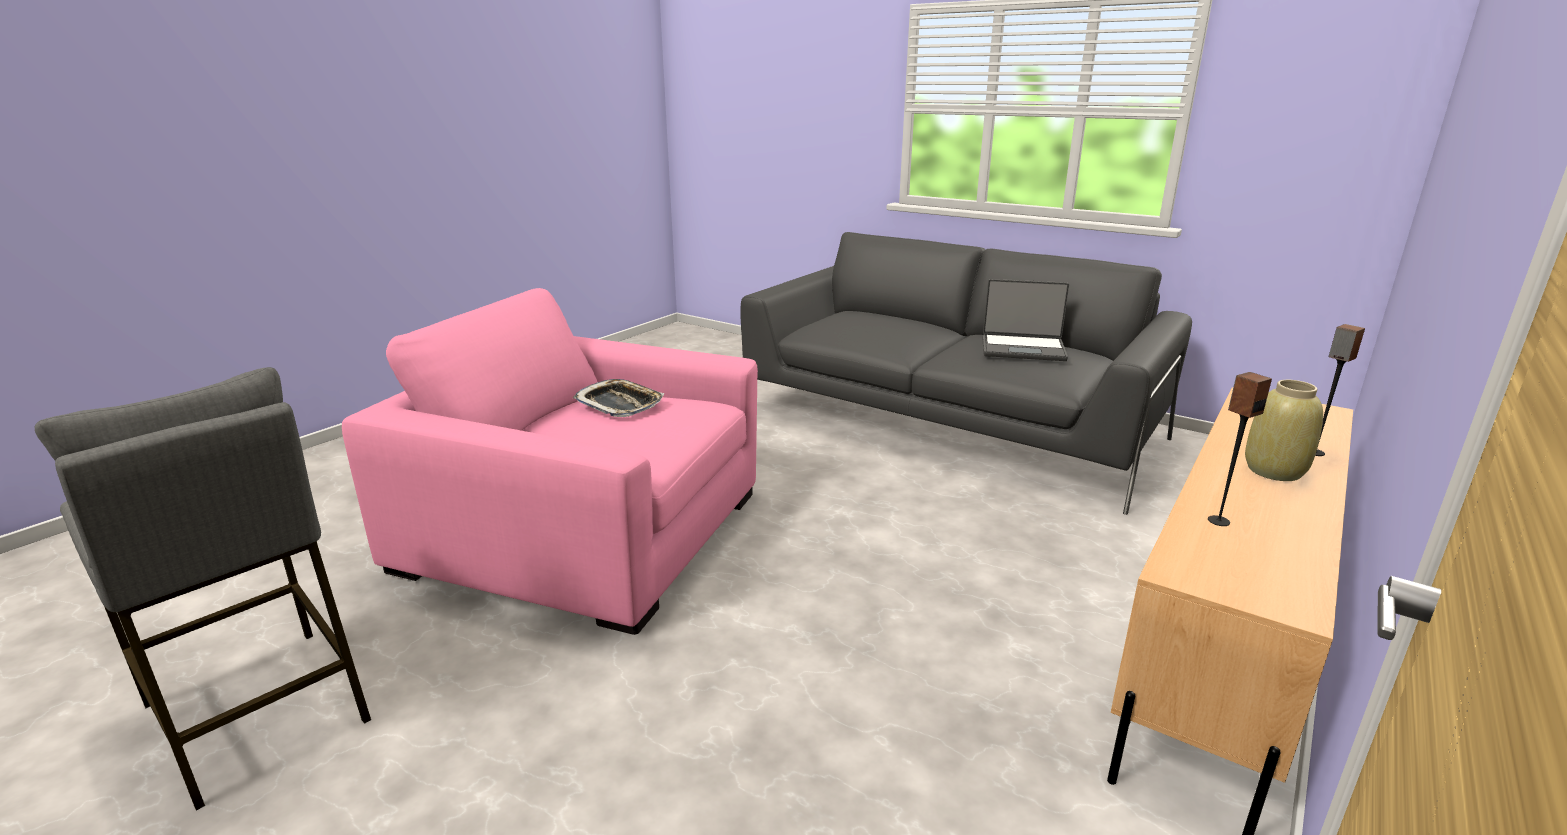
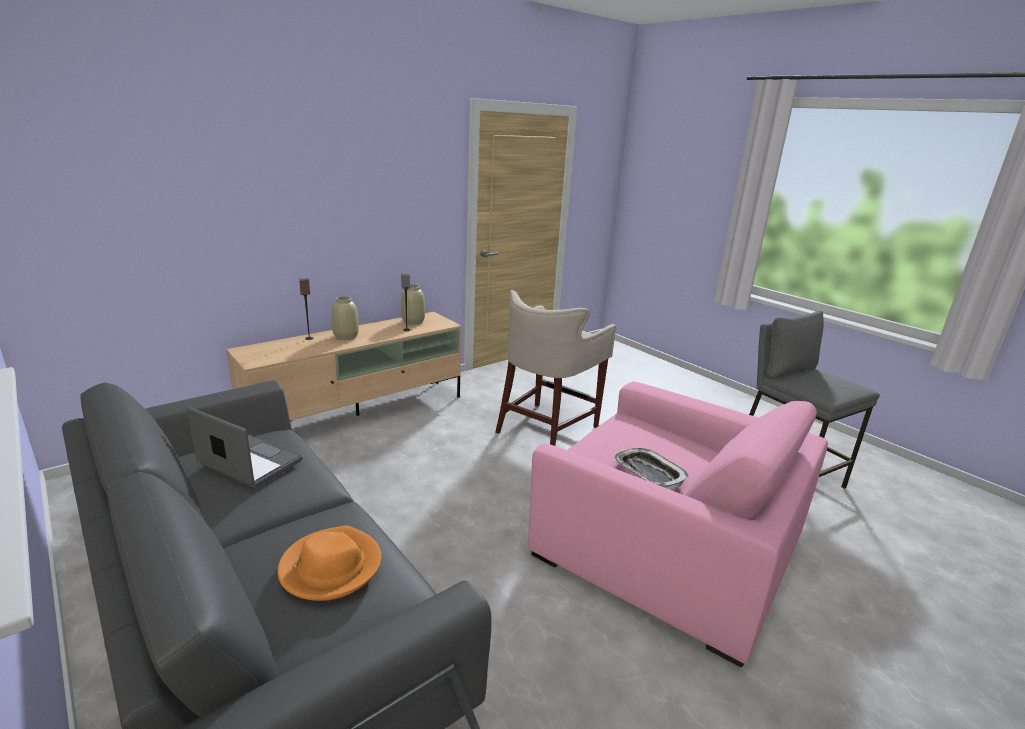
camera: 165 degrees left, 0 degrees up
none -> orange hat [277,526,381,601]
none -> beige vase [401,284,425,325]
none -> beige stool [495,290,617,446]

